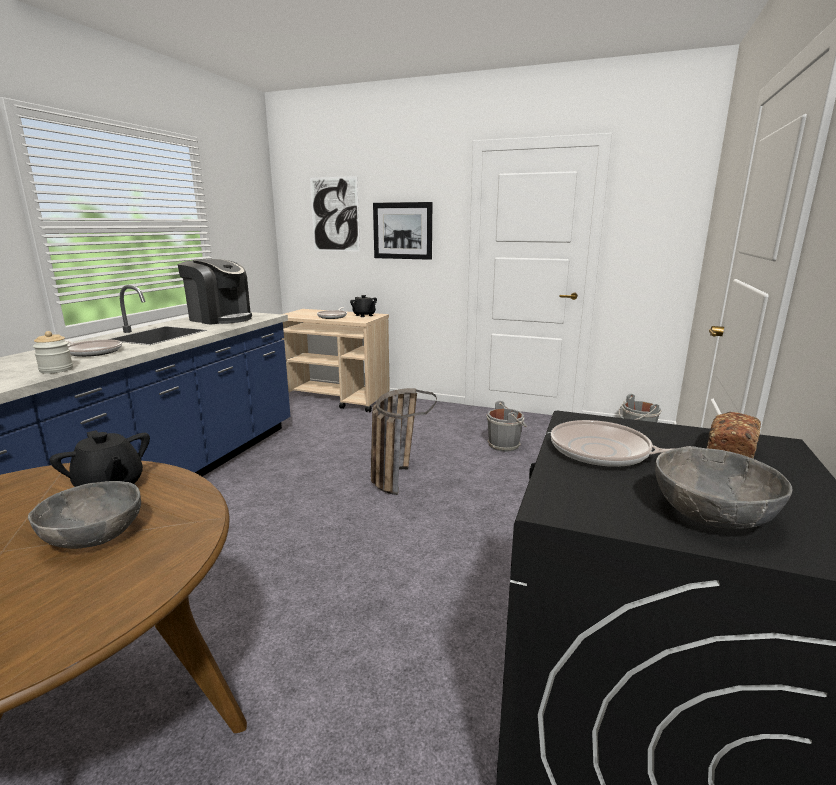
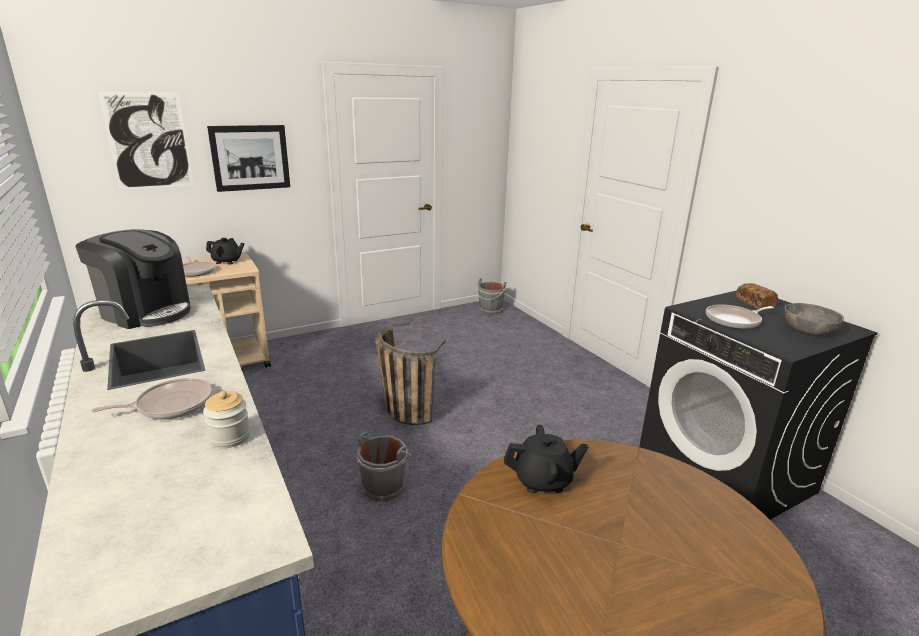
camera: 50 degrees left, 5 degrees up
grey bowl [28,481,141,549] -> none
coffee machine [178,259,252,325] -> coffee machine turned 45 degrees clockwise [75,229,190,329]
grey bucket [486,401,527,452] -> grey bucket moved to [357,432,412,501]

